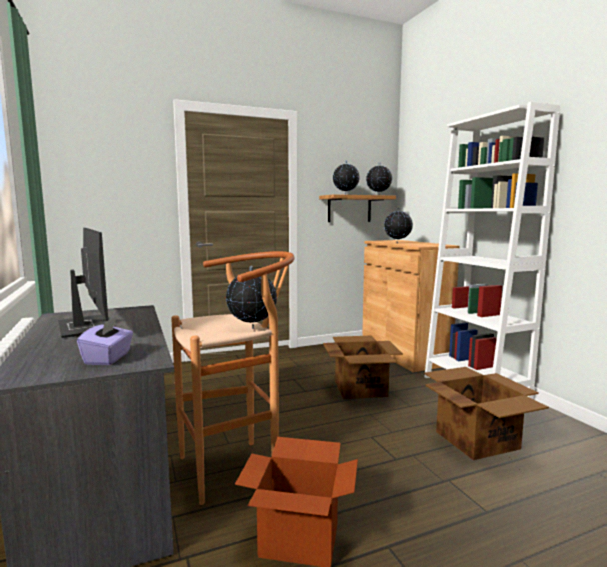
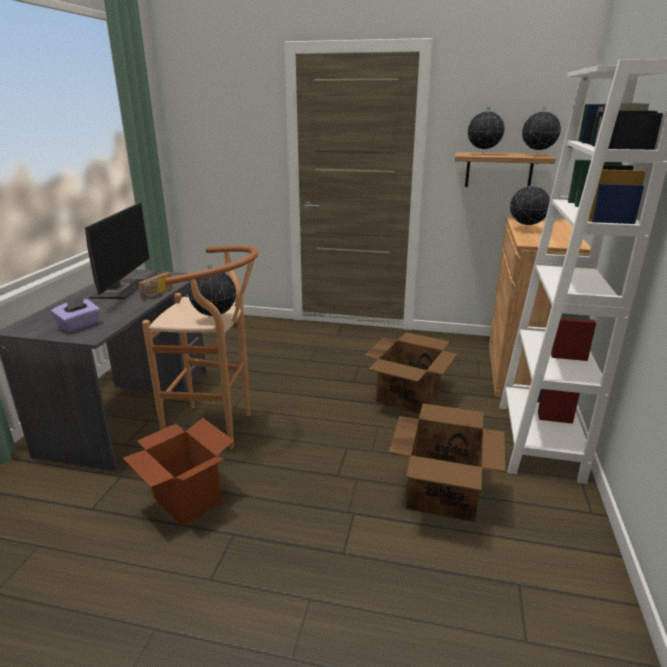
camera: 35 degrees right, 15 degrees up
none -> radio [139,272,173,300]

